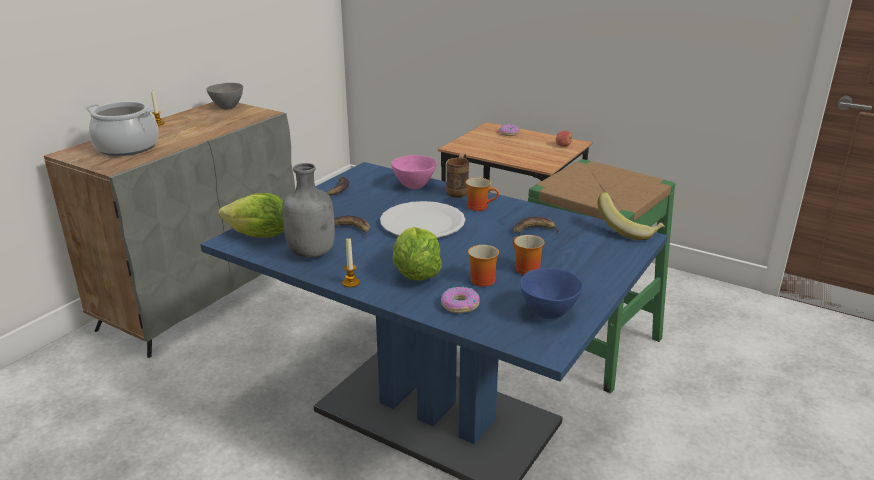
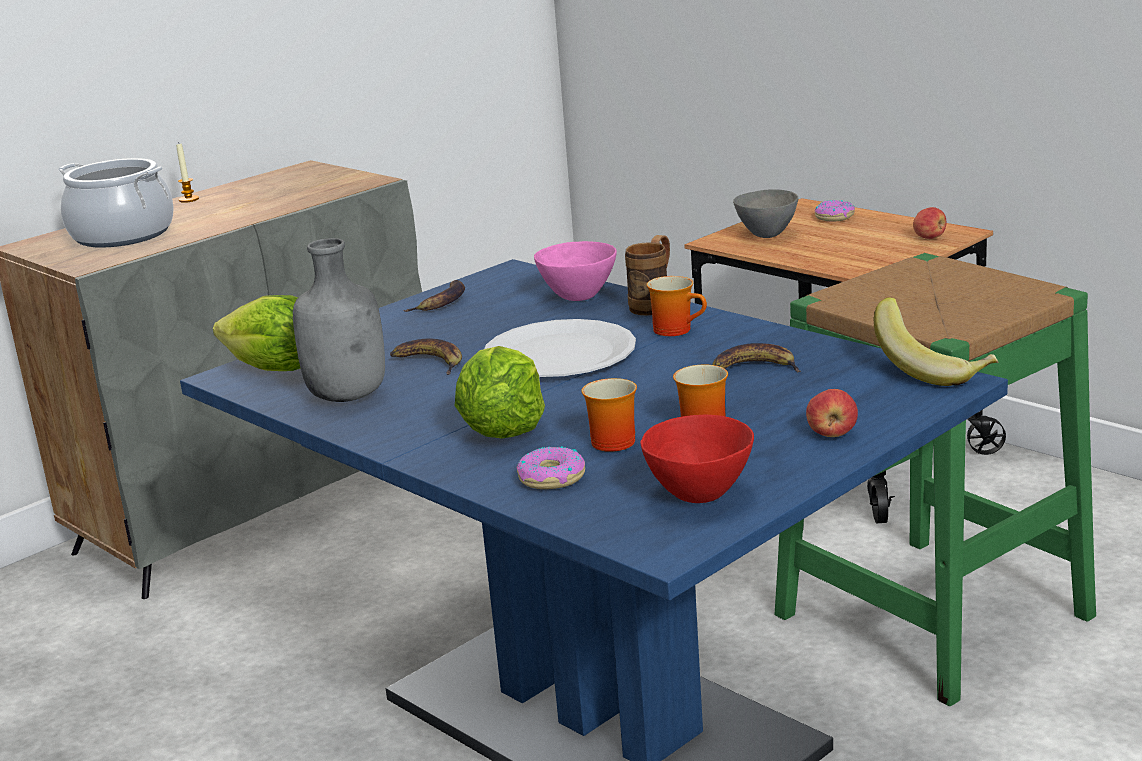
camera: 15 degrees right, 5 degrees down
grey bowl [206,83,243,109] -> grey bowl moved to [733,189,799,238]
candle [342,238,360,288] -> none
blue bowl [520,268,583,319] -> red bowl [640,414,754,503]
none -> apple [806,389,858,437]

